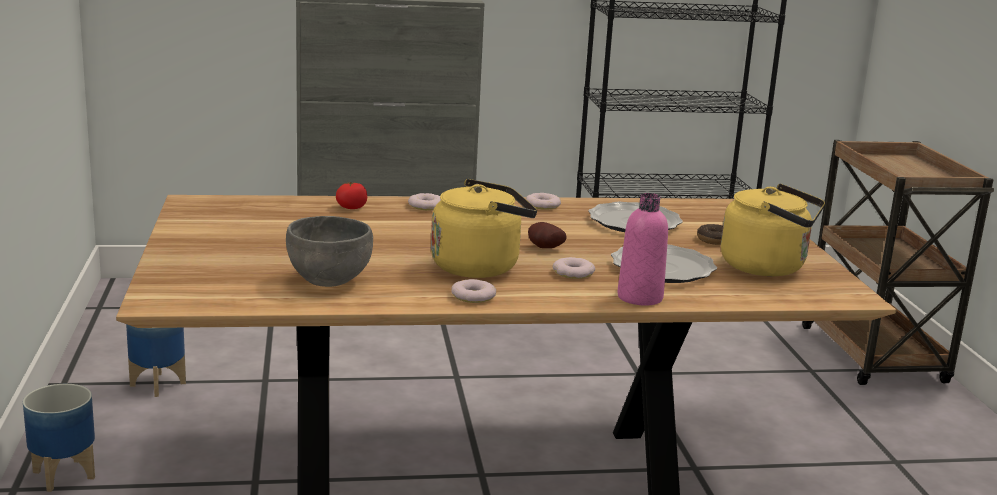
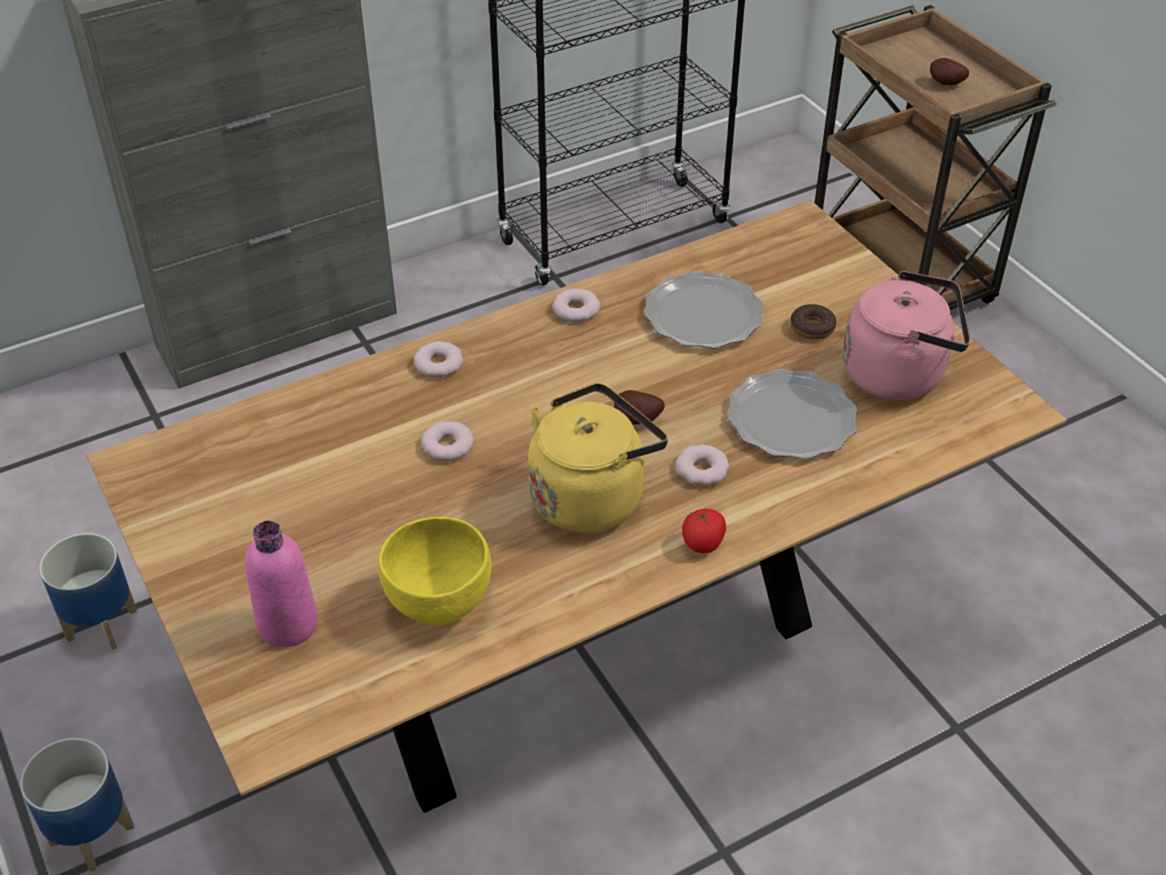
camera: 20 degrees left, 25 degrees up
grey bowl [286,216,373,287] -> yellow bowl [378,517,492,625]
tomato [336,182,367,209] -> tomato moved to [682,508,726,553]
donut [451,279,496,303] -> donut moved to [421,421,474,461]
pink bottle [617,193,668,306] -> pink bottle moved to [245,521,318,647]
yellow kettle [721,183,825,276] -> pink kettle [843,271,970,400]
none -> potato [930,58,969,86]

